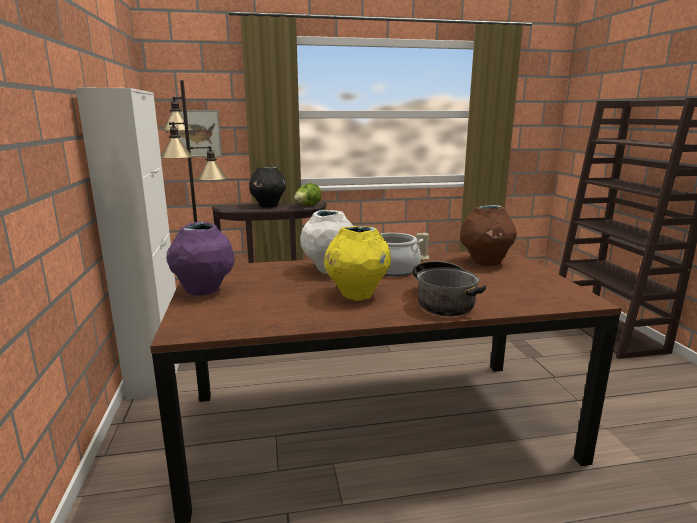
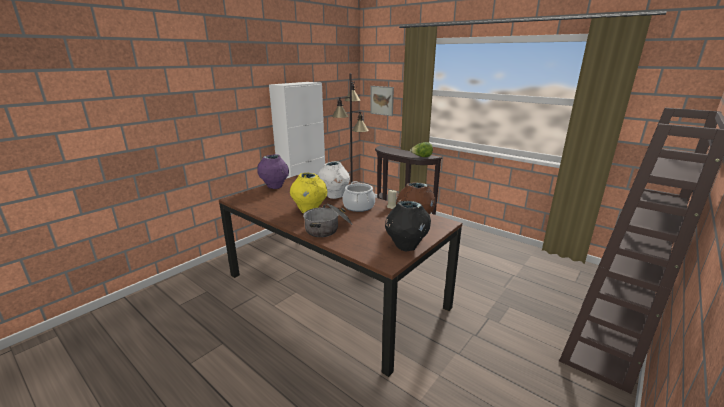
camera: 50 degrees right, 5 degrees up
black vase [249,167,286,208] -> black vase moved to [385,201,431,251]

